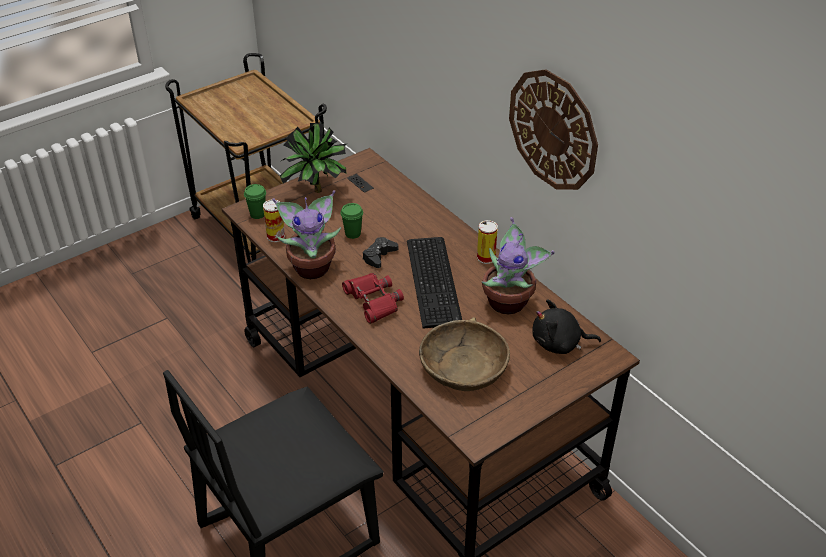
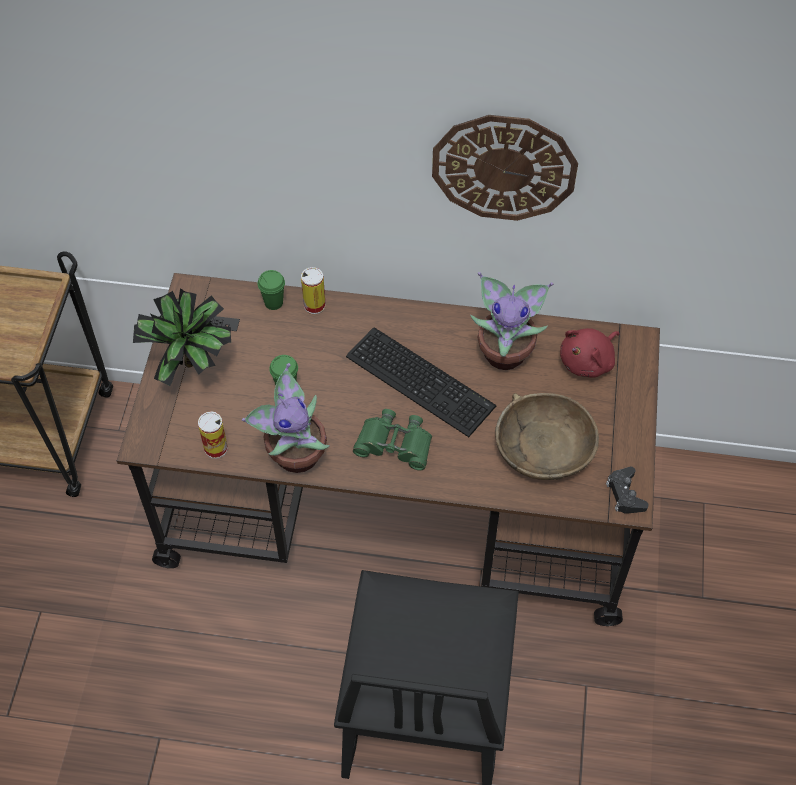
camera: 45 degrees left, 15 degrees up
green cup [244,184,266,219] -> green cup moved to [258,270,285,310]
red binoculars [342,273,404,324] -> green binoculars [353,409,432,471]
black game controller [363,237,398,268] -> black game controller moved to [606,466,649,514]
can [477,220,498,264] -> can moved to [301,267,326,314]
black plush toy [532,299,601,354] -> red plush toy [560,328,619,378]

